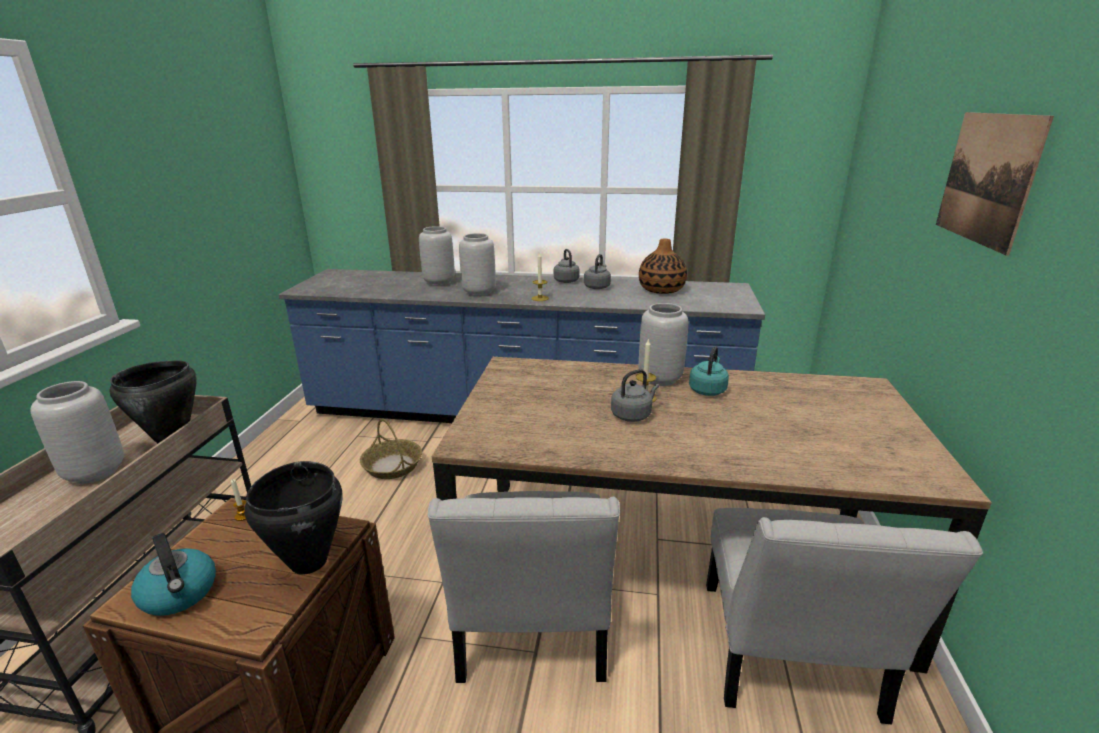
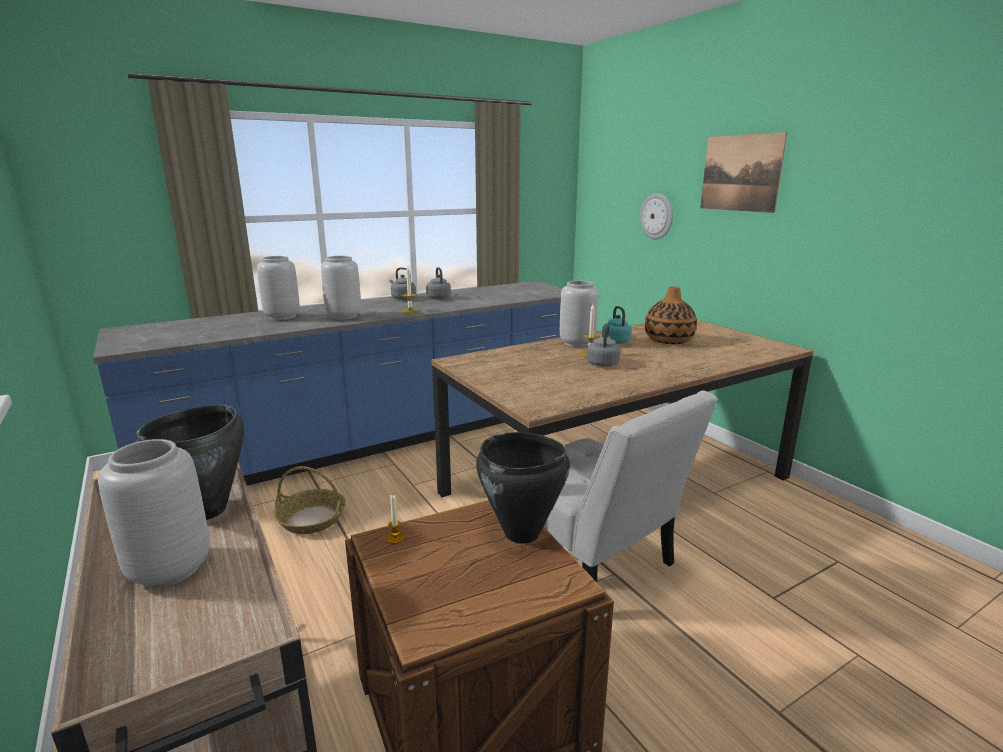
camera: 40 degrees left, 5 degrees down
kettle [131,533,216,616] -> none
vase [639,238,687,294] -> vase moved to [645,286,697,344]
white chair [706,508,983,725] -> none
none -> wall clock [640,193,673,239]

